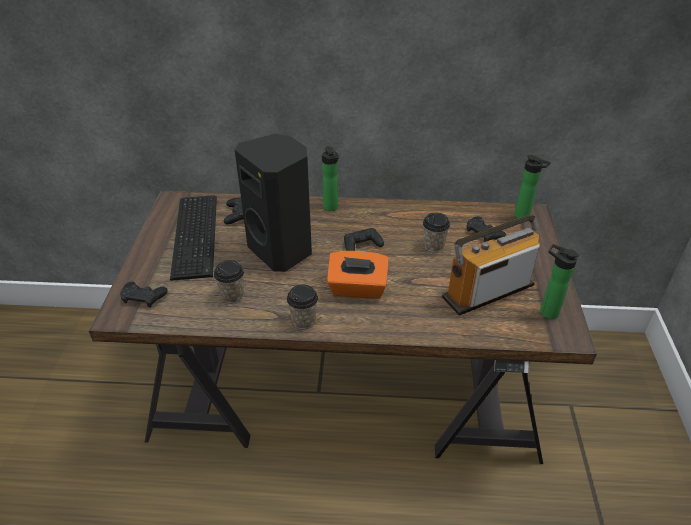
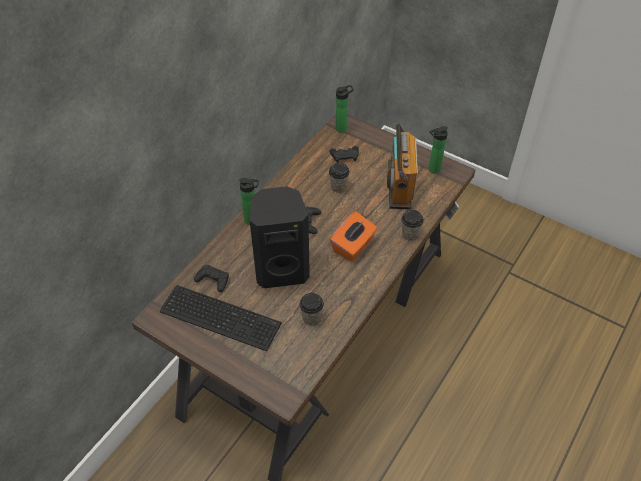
camera: 60 degrees left, 10 degrees up
black game controller [121,281,168,307] -> none
cup [287,285,318,329] -> cup moved to [401,210,424,241]

